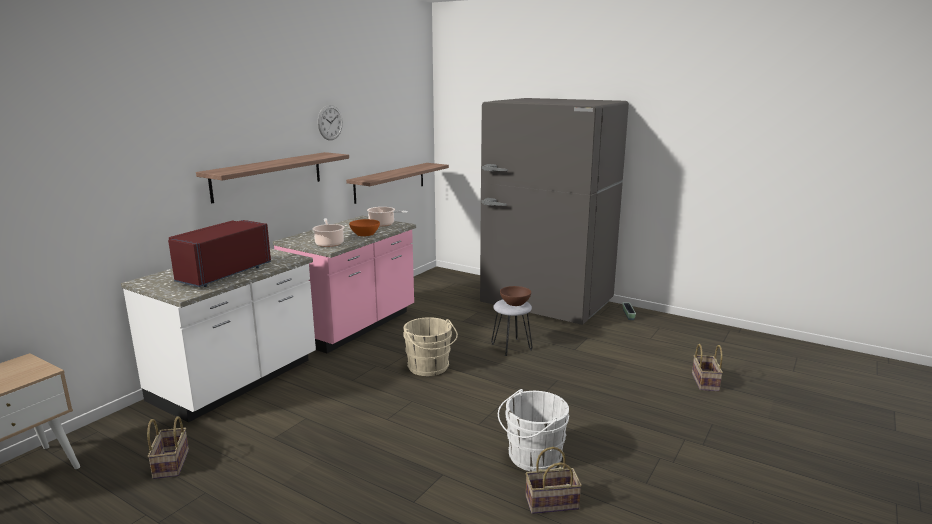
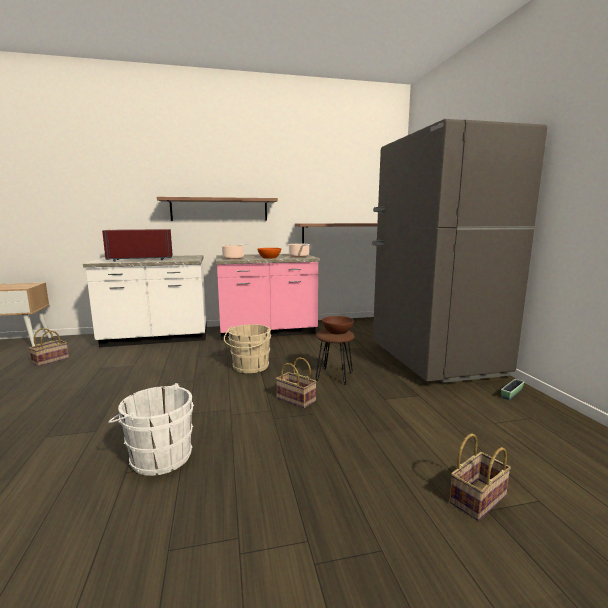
camera: 45 degrees right, 5 degrees down
wall clock [318,105,343,140] -> none
grey stool [491,299,533,356] -> brown stool [316,329,355,385]
basket [526,447,582,514] -> basket moved to [276,358,317,408]

